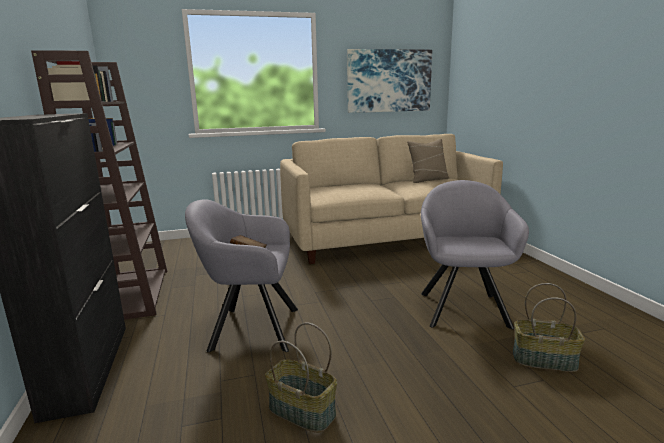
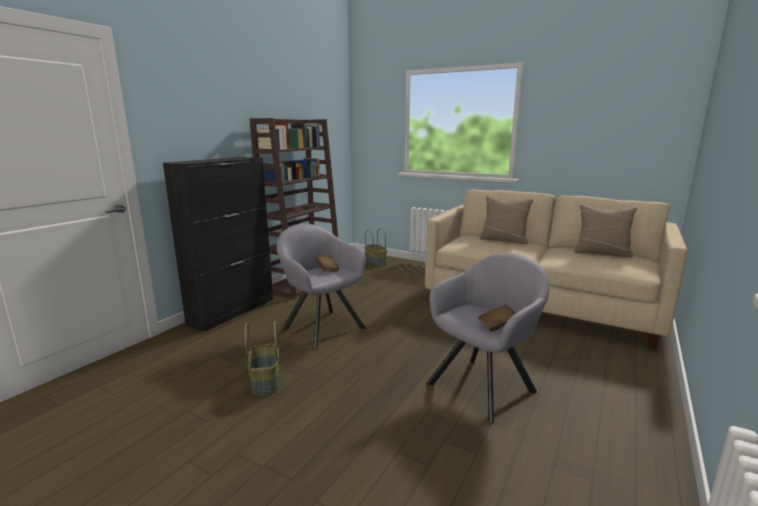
camera: 45 degrees right, 0 degrees up
picture [347,49,432,113] -> none
basket [513,283,585,372] -> basket moved to [365,228,387,266]
none -> brown book [478,304,516,332]
none -> beige pillow [479,196,533,244]

